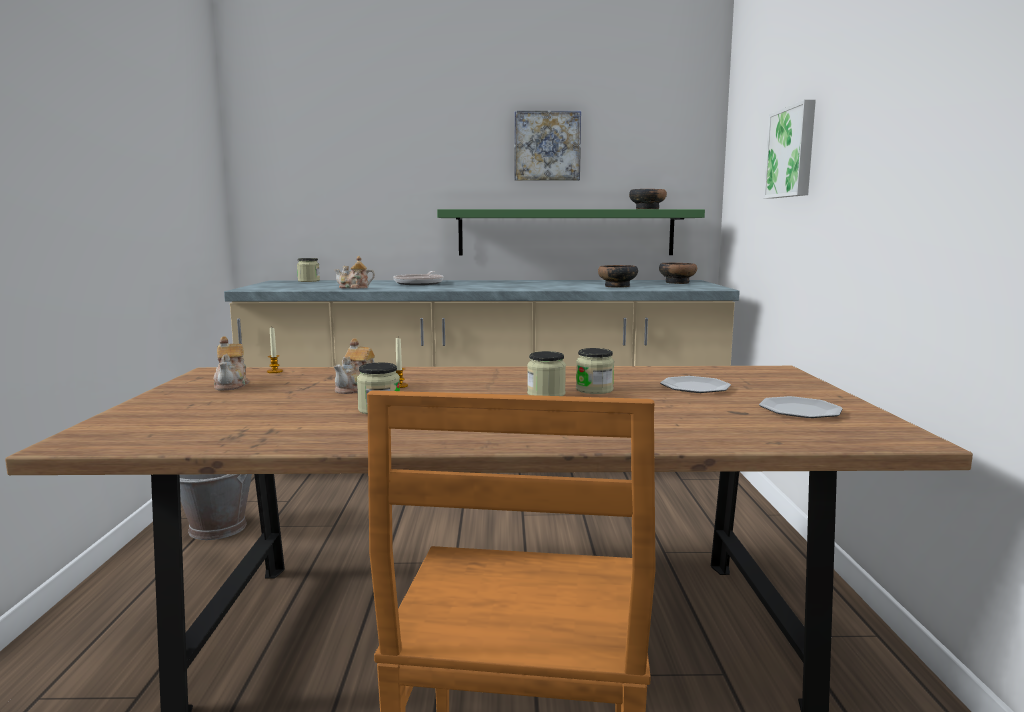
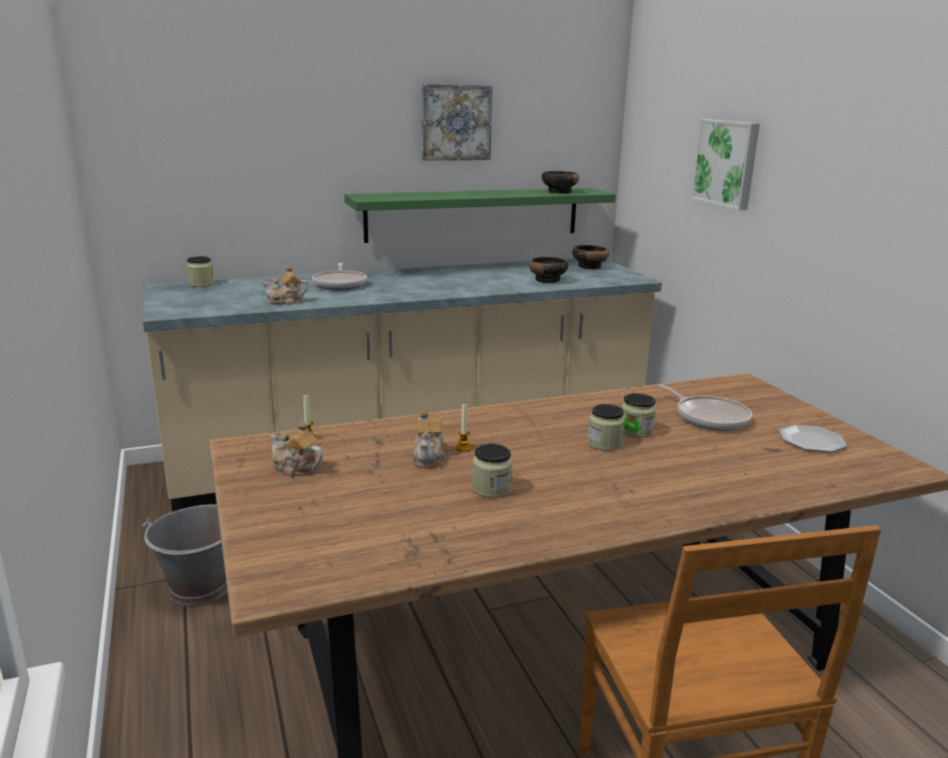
camera: 20 degrees left, 10 degrees up
teapot [213,336,249,390] -> teapot turned 150 degrees clockwise [269,421,323,477]
plate [660,376,731,393] -> frying pan [658,384,752,430]

